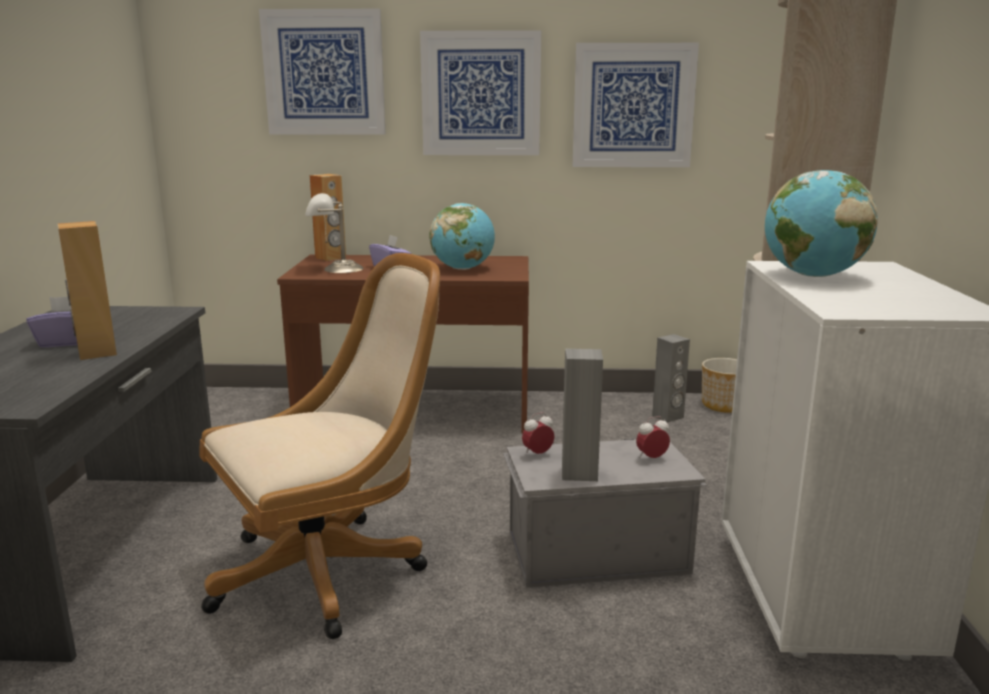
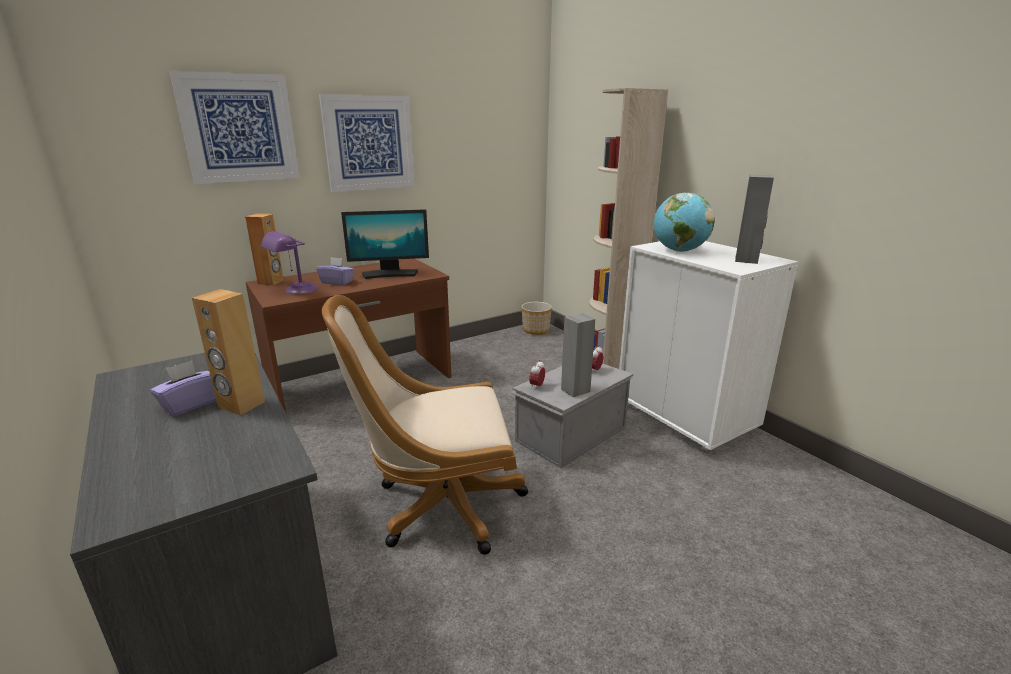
camera: 35 degrees left, 5 degrees up
office chair [199,253,440,639] -> office chair turned 120 degrees counterclockwise [322,295,528,555]
white table lamp [305,193,364,273] -> purple table lamp [261,231,318,294]
globe [429,203,495,270] -> monitor [341,209,429,279]
picture [573,43,699,167] -> none
grey speaker [652,334,690,423] -> grey speaker moved to [735,175,774,264]

